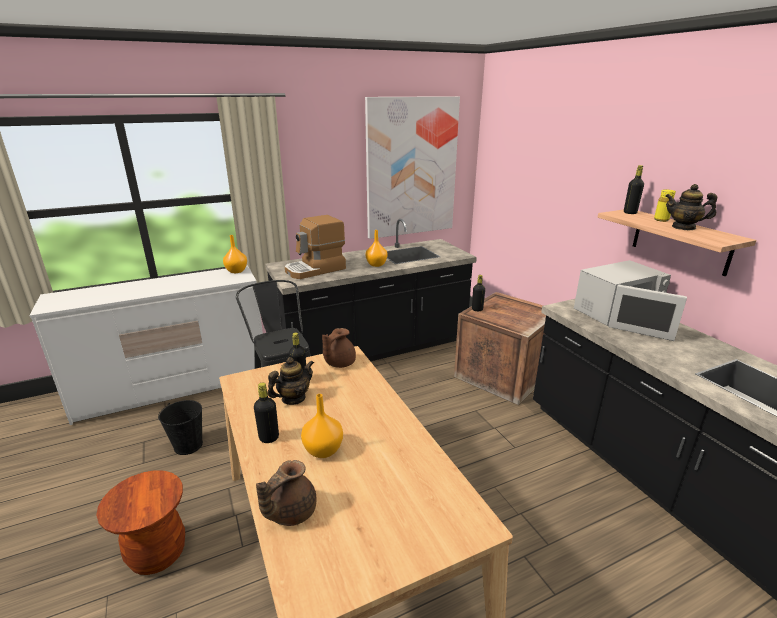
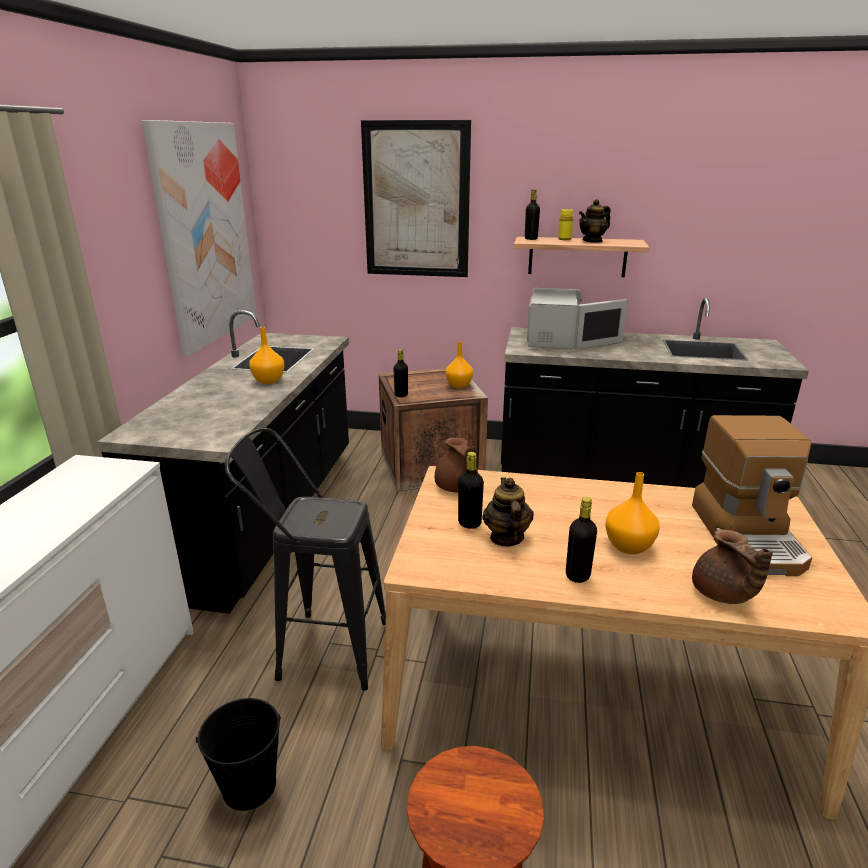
camera: 55 degrees left, 0 degrees up
orange vase [223,235,247,273] -> orange vase moved to [445,342,473,388]
coffee machine [285,215,346,279] -> coffee machine moved to [692,415,812,576]
none -> picture [361,120,471,277]

